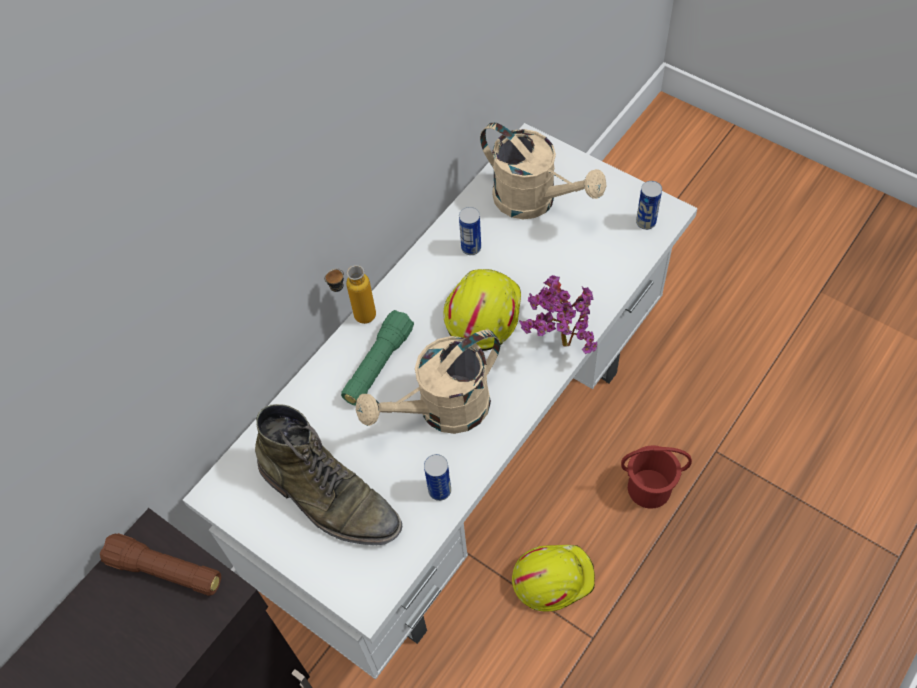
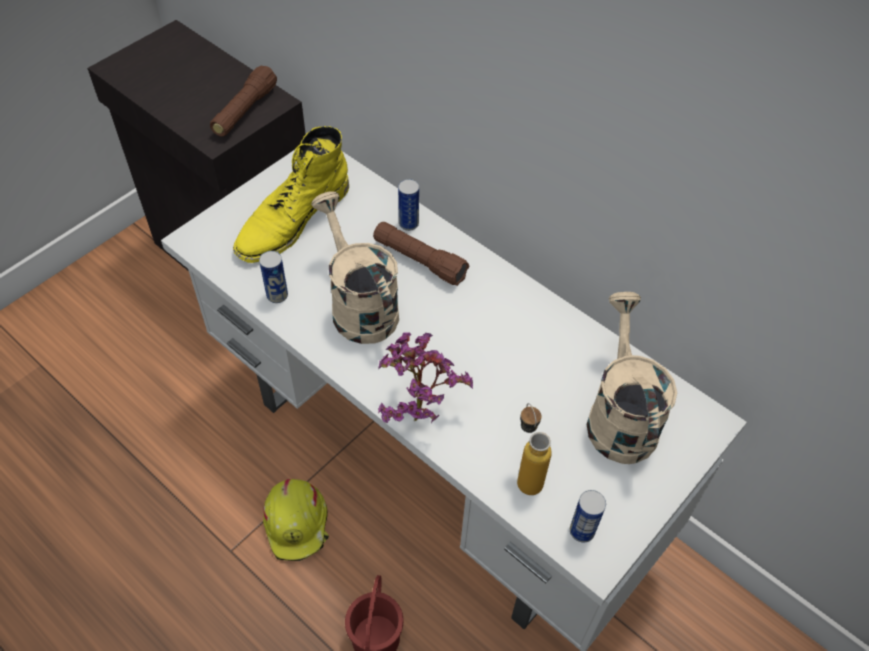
camera: 90 degrees right, 5 degrees down
green boot [255,404,402,545] -> yellow boot [233,126,349,263]
bottle [324,265,376,324] -> bottle moved to [517,403,552,495]
green flashlight [341,310,414,406] -> brown flashlight [373,222,470,286]
yellow hard hat [443,269,521,351] -> none
can [459,207,481,255] -> can moved to [398,179,419,231]
beige watering can [480,123,606,219] -> beige watering can turned 135 degrees clockwise [587,292,677,464]

